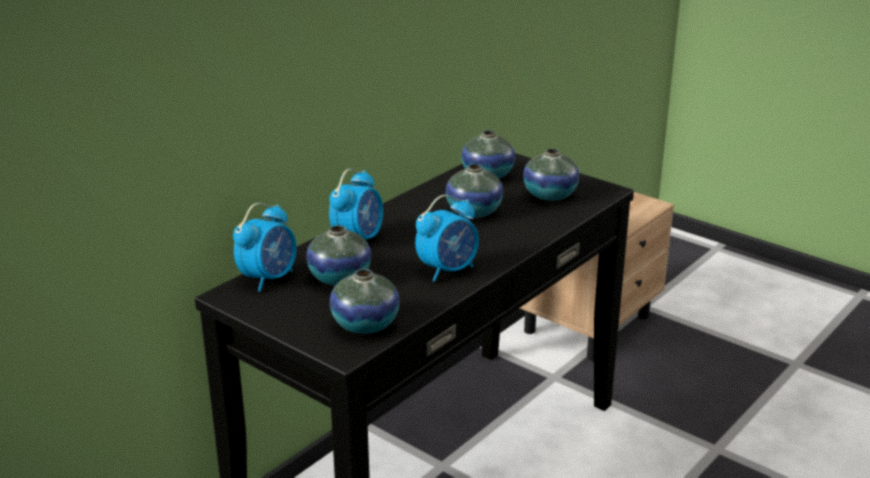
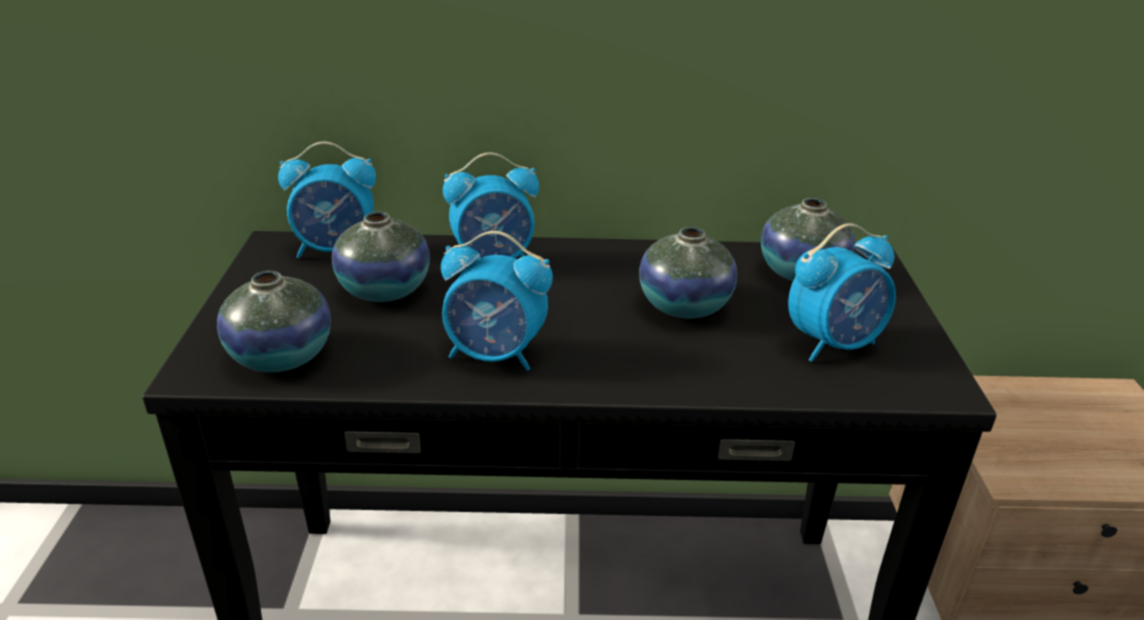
camera: 50 degrees right, 5 degrees up
vase [523,149,579,201] -> alarm clock [788,223,896,362]

